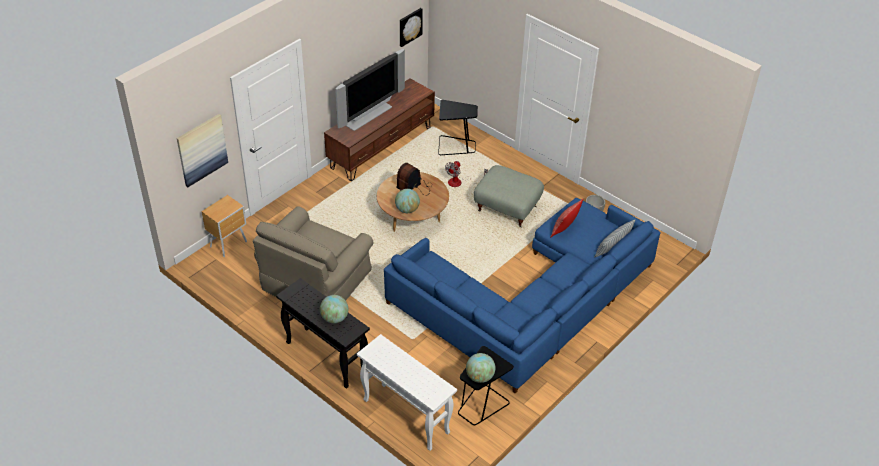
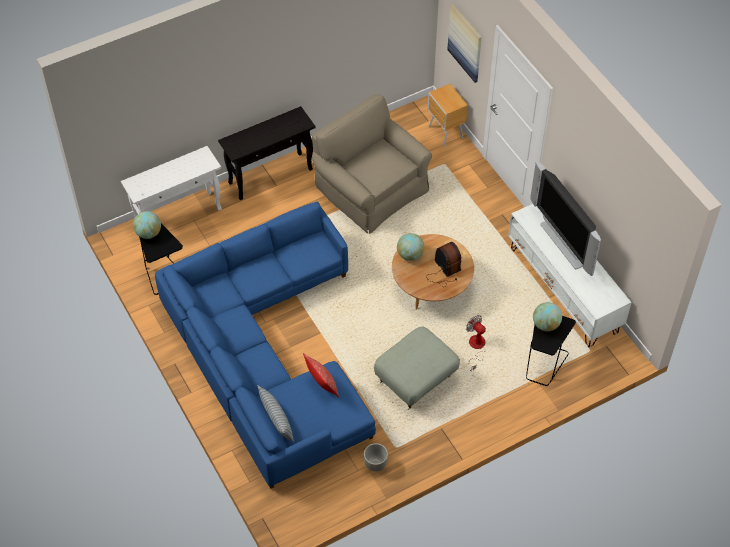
camera: 110 degrees right, 10 degrees up
globe [320,295,348,324] -> globe moved to [533,302,562,331]
brown tv stand [324,78,435,181] -> white tv stand [508,204,632,347]
picture [400,8,423,47] -> none

